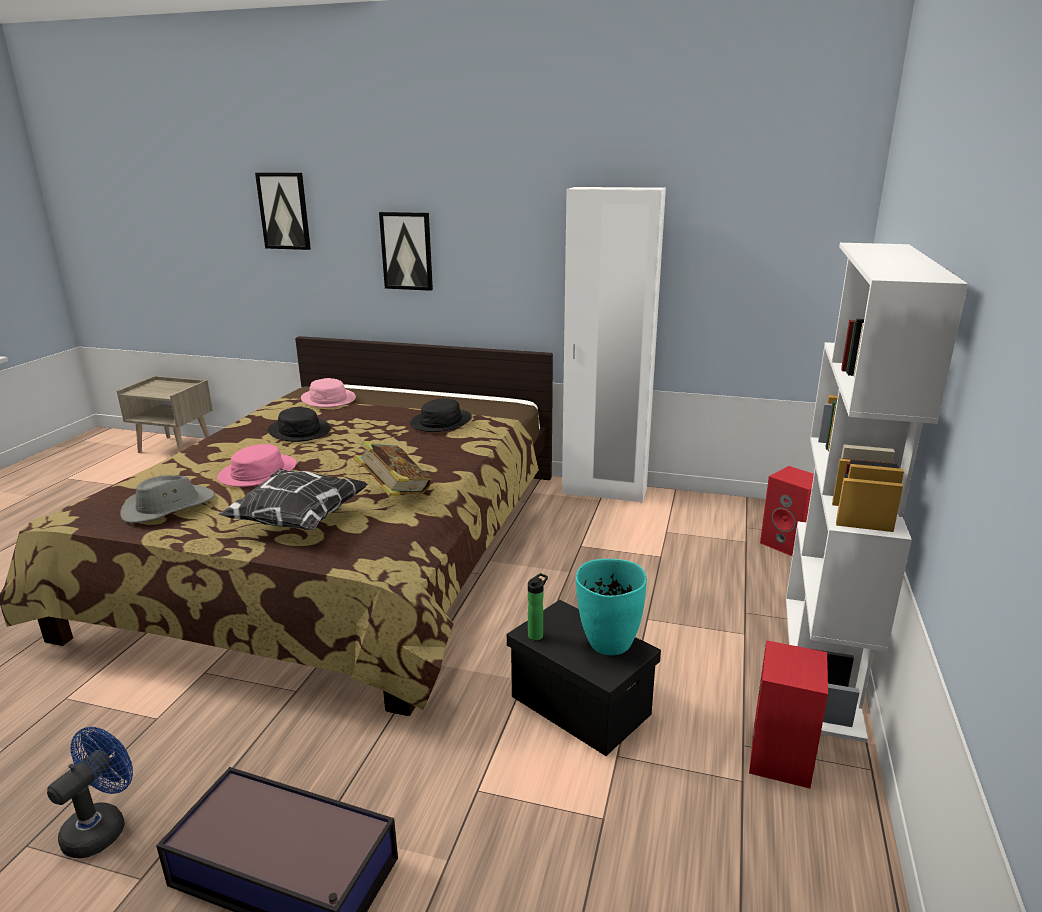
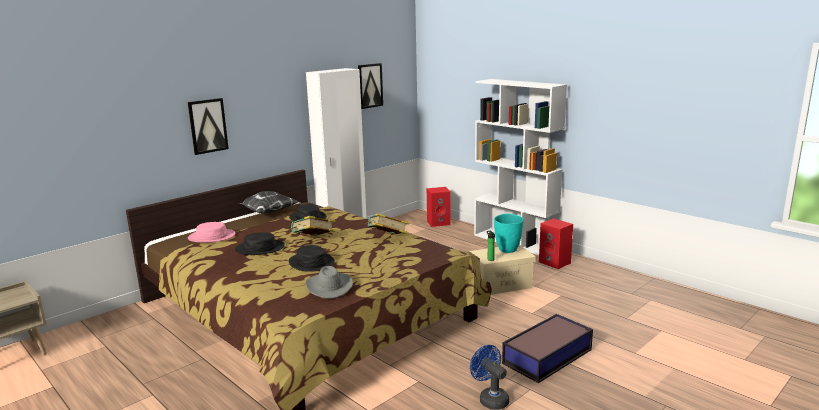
camera: 60 degrees left, 5 degrees down
pink hat [217,444,297,487] -> black hat [289,245,335,272]
pillow [218,468,368,530] -> pillow moved to [238,191,298,213]
picture [255,173,311,250] -> picture moved to [358,63,383,109]
black storage box [507,600,661,756] -> beige storage box [469,244,536,295]
none -> book [291,216,336,236]

